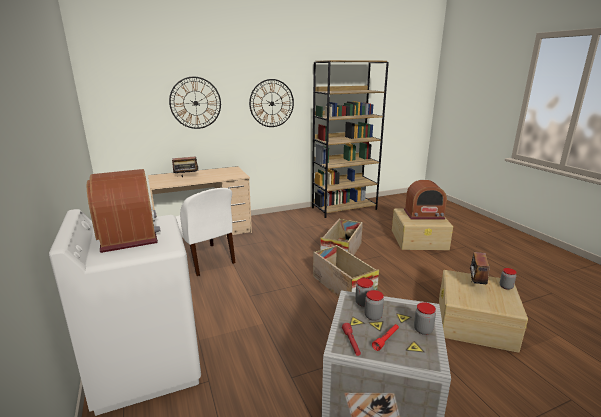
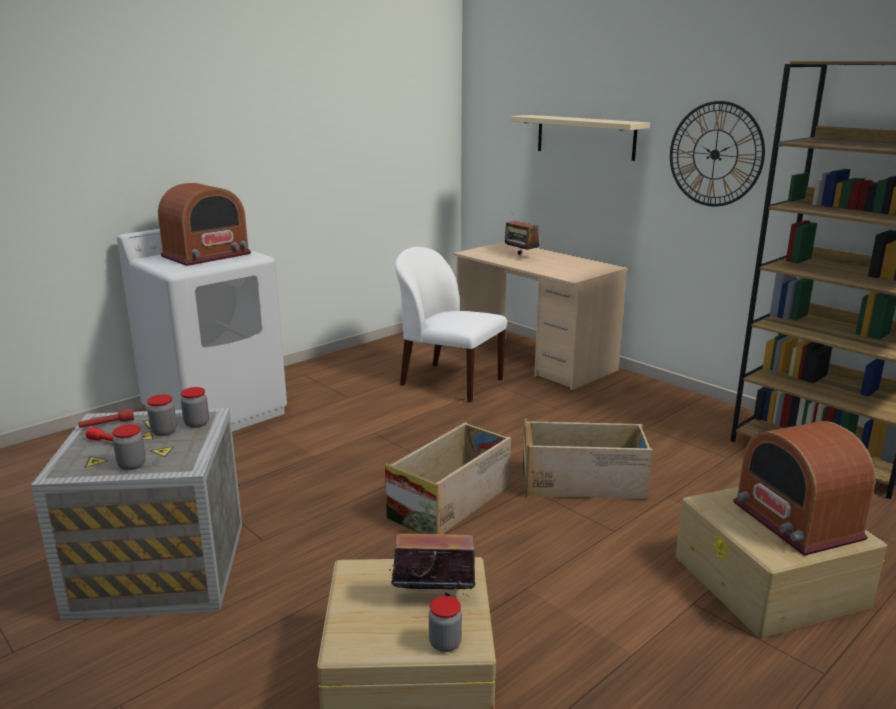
camera: 70 degrees right, 0 degrees up
wall clock [169,77,221,129] -> beige shelf [510,115,650,161]
white chair [176,188,236,276] -> white chair turned 90 degrees clockwise [395,247,507,402]

